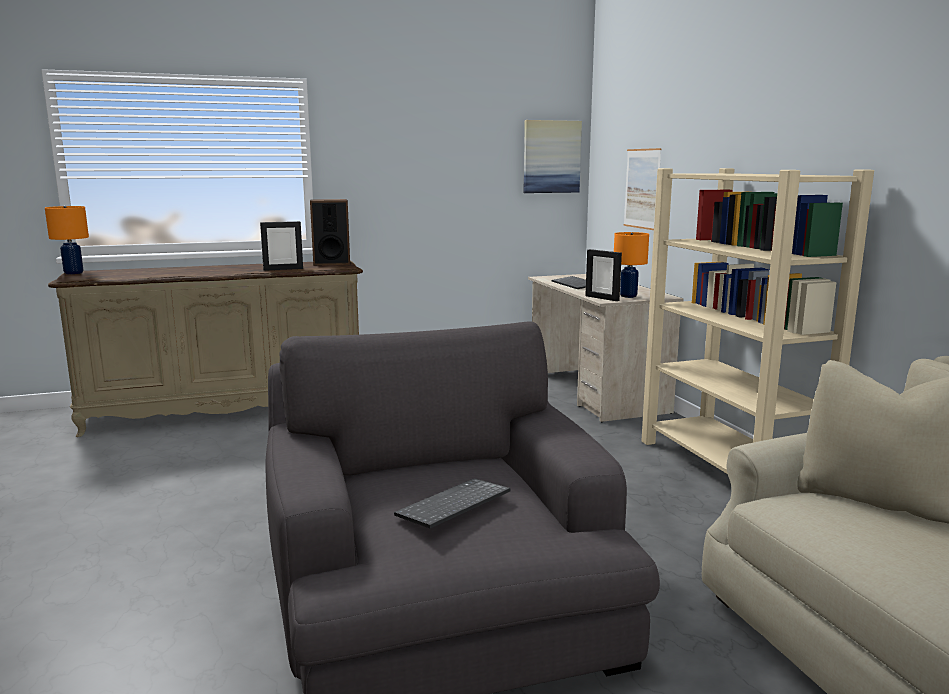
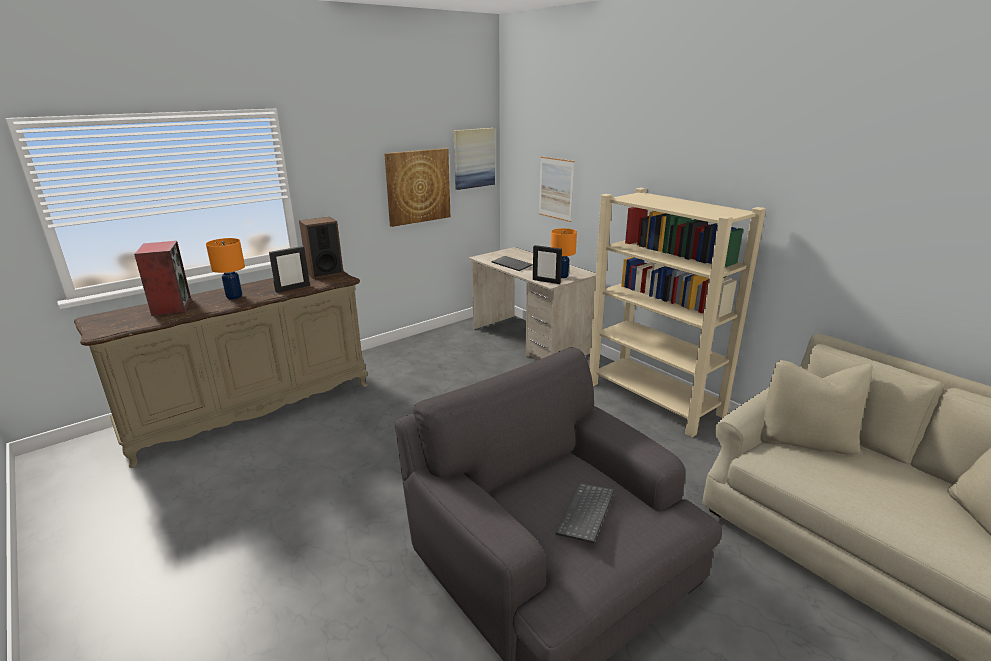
camera: 20 degrees left, 10 degrees up
orange table lamp [45,206,89,274] -> orange table lamp moved to [206,238,245,299]
none -> speaker [134,241,191,316]
none -> picture [384,148,450,227]

